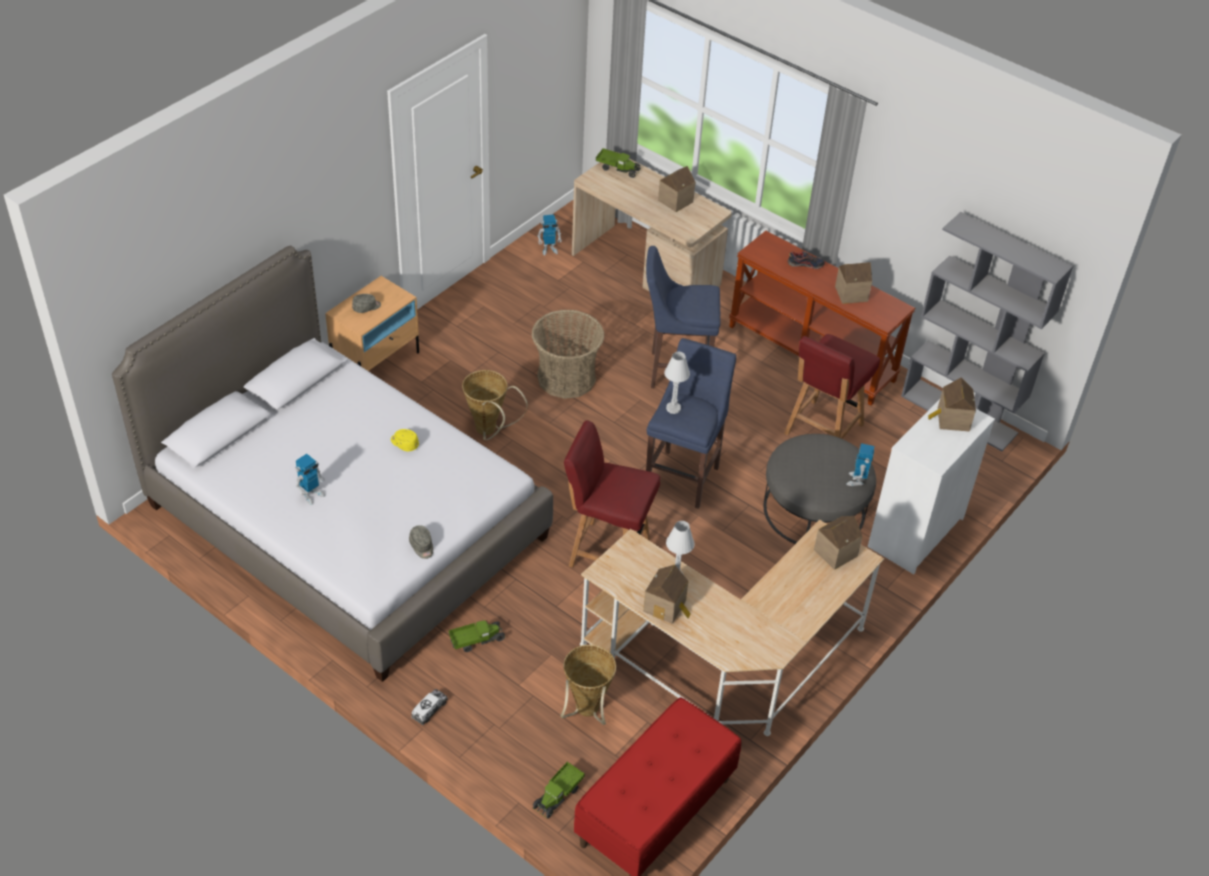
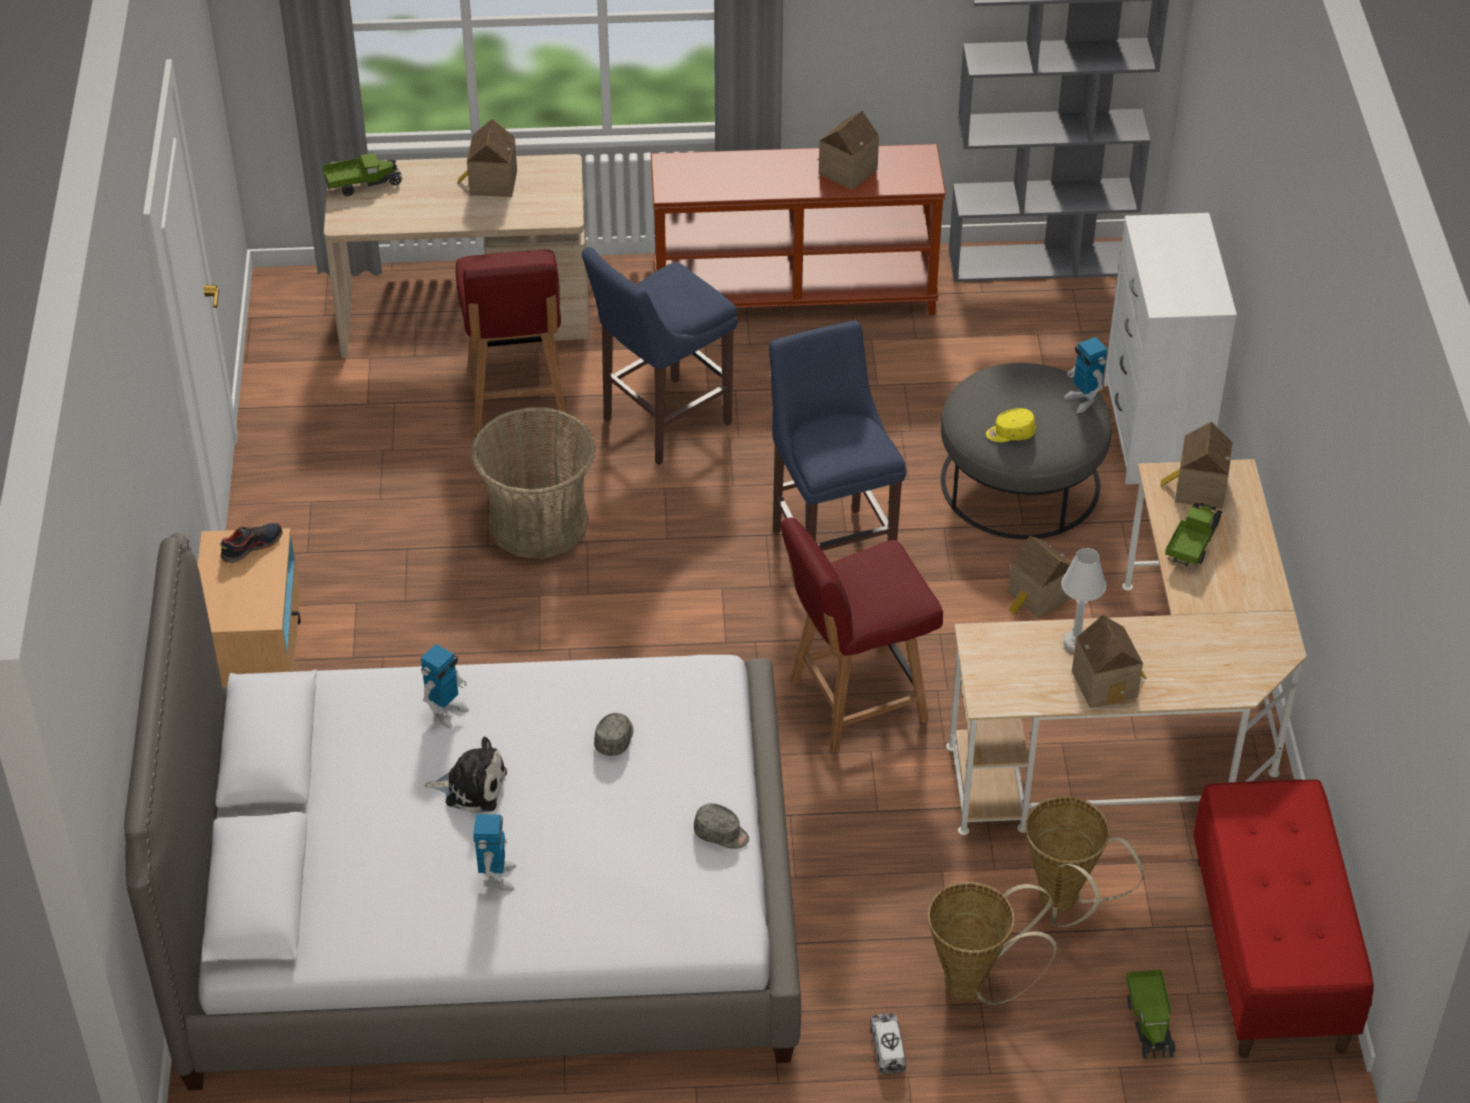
camera: 40 degrees left, 0 degrees up
grey cap [352,294,381,313] -> grey cap moved to [594,713,633,756]
yellow cap [391,429,419,451] -> yellow cap moved to [986,408,1036,442]
toy truck [449,620,505,652] -> toy truck moved to [1165,502,1223,567]
basket [462,370,528,440] -> basket moved to [928,882,1057,1005]
toy robot [537,214,562,256] -> toy robot moved to [421,644,469,728]
white table lamp [664,352,690,414] -> none
red chair [784,334,880,439] -> red chair moved to [456,249,568,434]
shoe [787,251,825,269] -> shoe moved to [220,523,282,563]
toy house [928,378,976,432] -> toy house moved to [1008,536,1072,619]
none -> plush toy [424,737,507,813]

